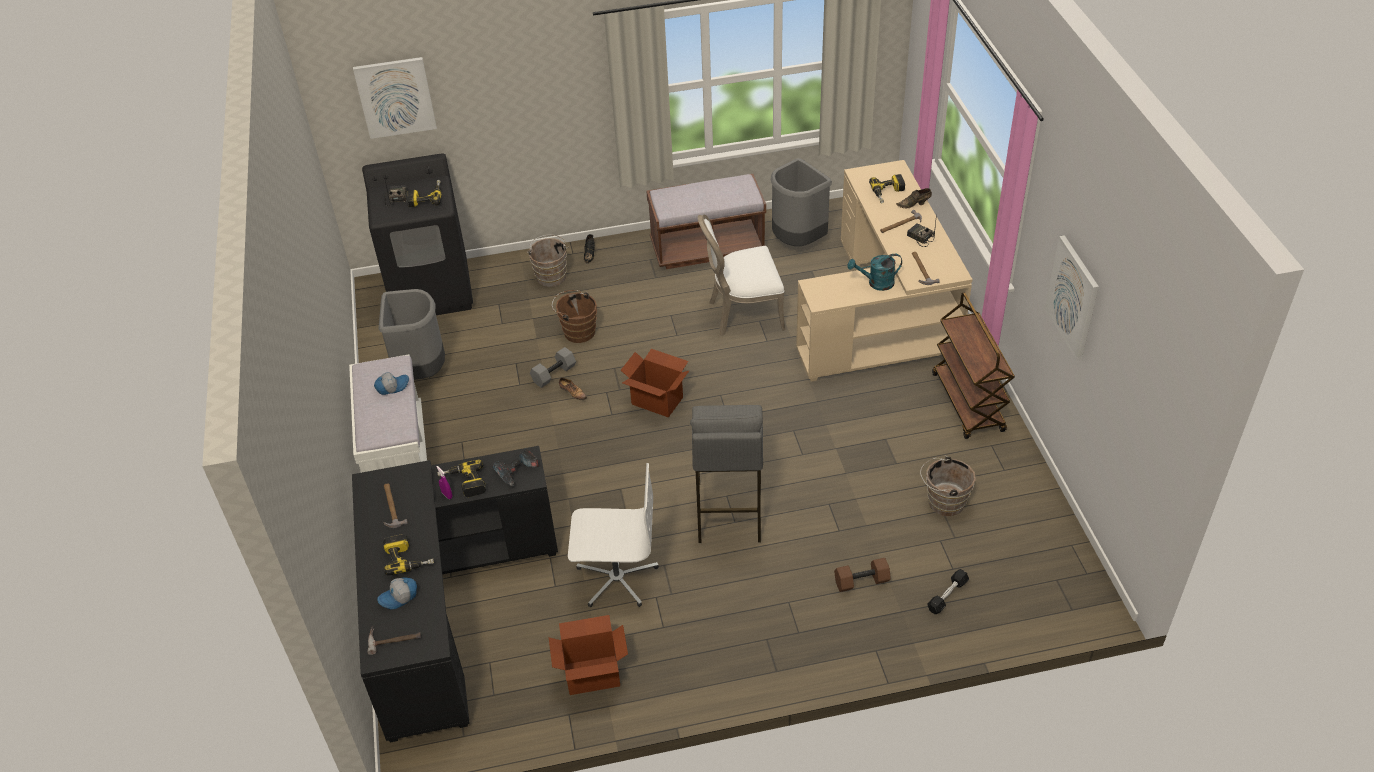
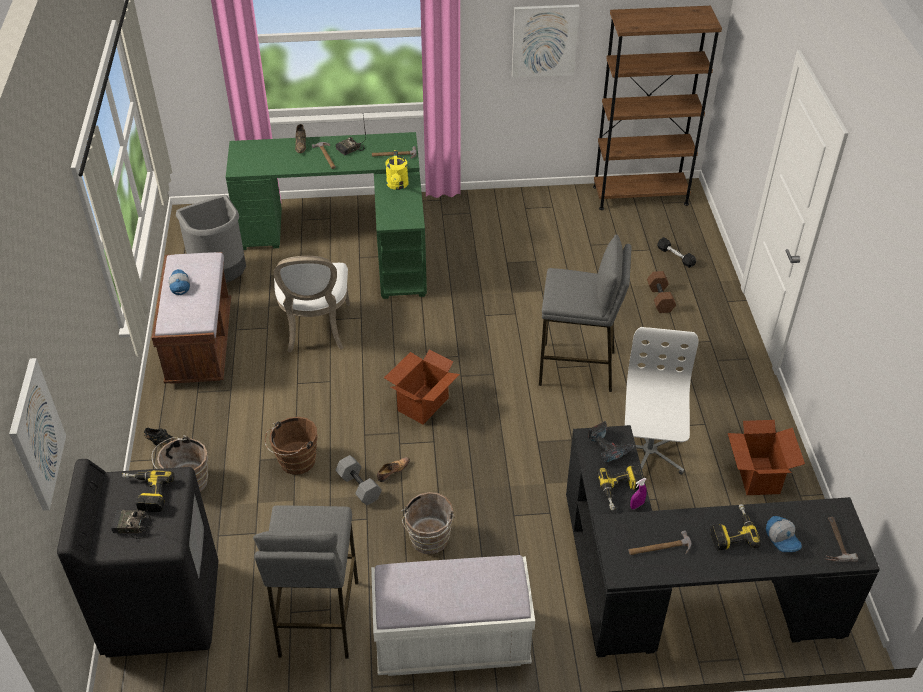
camera: 85 degrees left, 0 degrees up
cap [374,372,409,395] -> cap moved to [168,269,190,295]
grey trash can [379,289,445,380] -> grey stool [253,505,358,659]
beige desk [796,160,973,382] -> green desk [226,132,427,299]
turquoise watering can [848,254,902,291] -> yellow watering can [385,150,409,190]
power drill [869,174,905,203] -> none
brown bucket [920,456,976,516] -> brown bucket moved to [401,492,455,554]
brown cart [932,292,1015,439] -> none
none -> brown bookcase [593,6,722,210]

